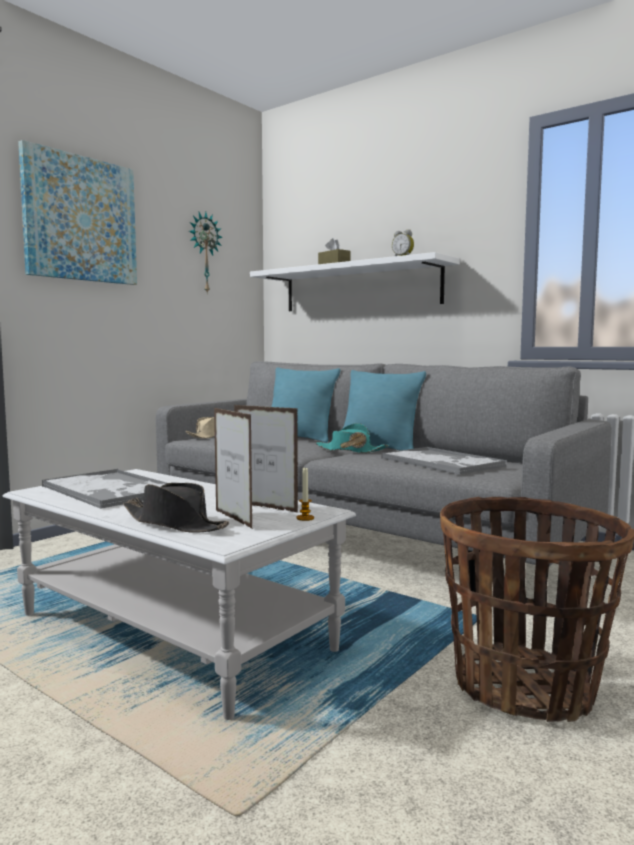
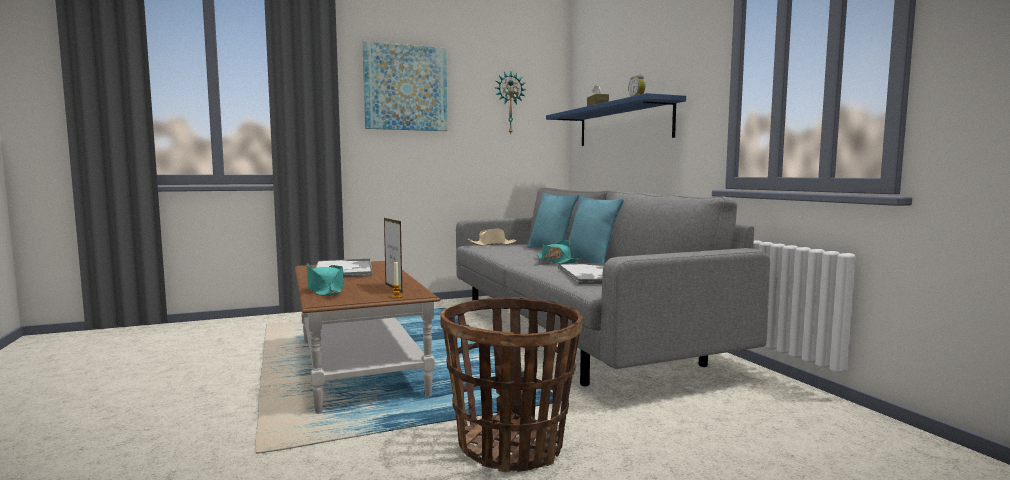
camera: 30 degrees right, 0 degrees up
white coffee table [3,469,356,720] -> brown coffee table [295,261,441,414]
black hat [123,483,229,533] -> turquoise hat [307,264,344,296]
picture frame [214,408,253,529] -> none
white shelf [250,252,460,311] -> blue shelf [546,93,686,146]

